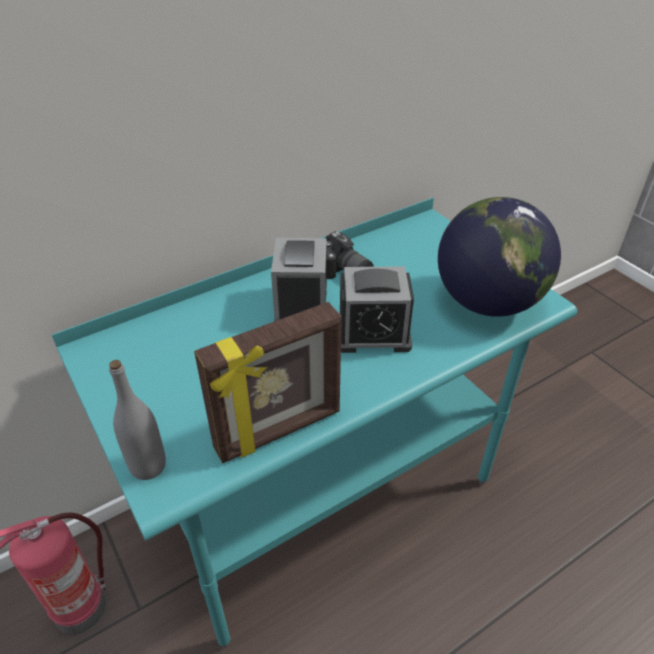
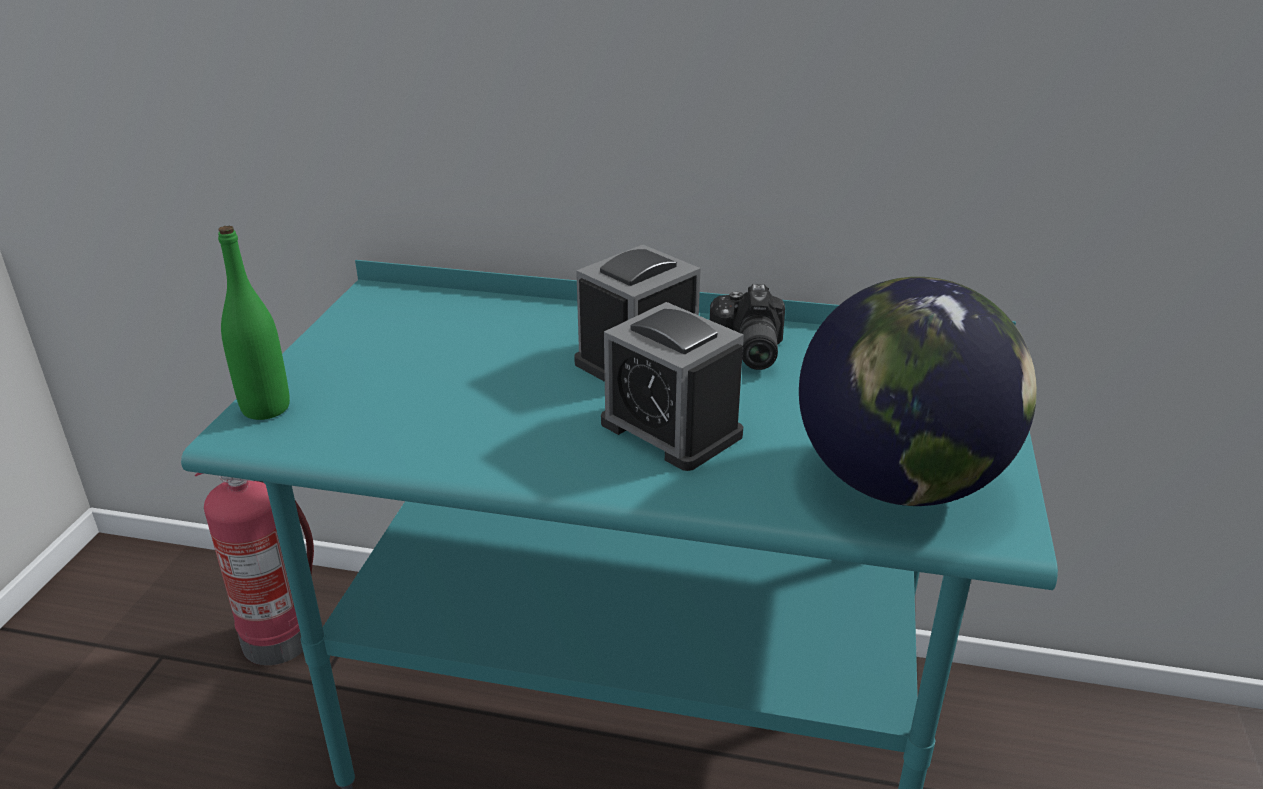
camera: 45 degrees right, 10 degrees down
grey bottle [109,360,166,480] -> green bottle [218,226,290,420]
picture frame [194,302,342,463] -> none

